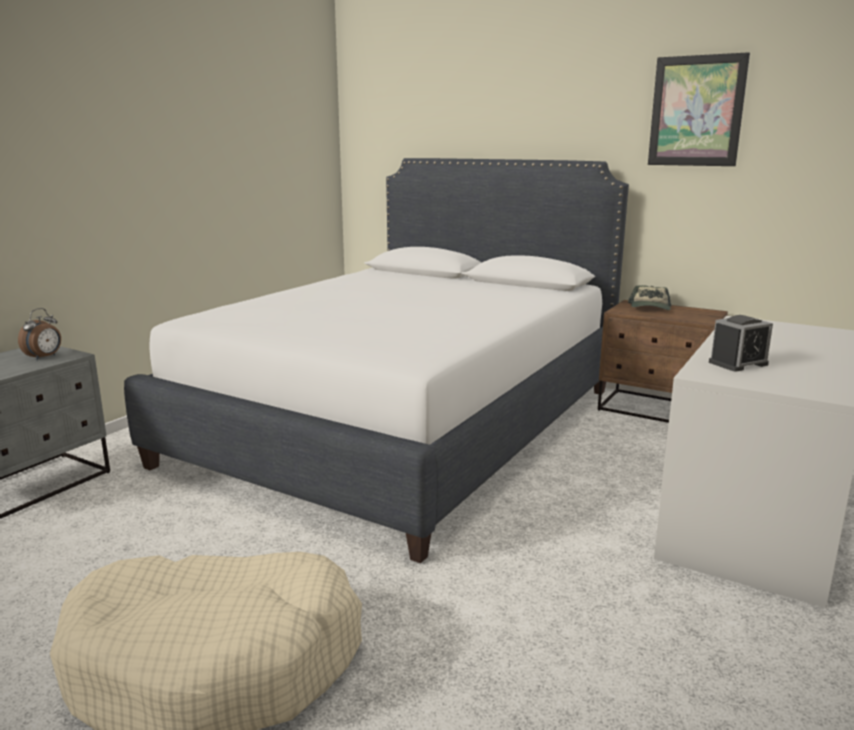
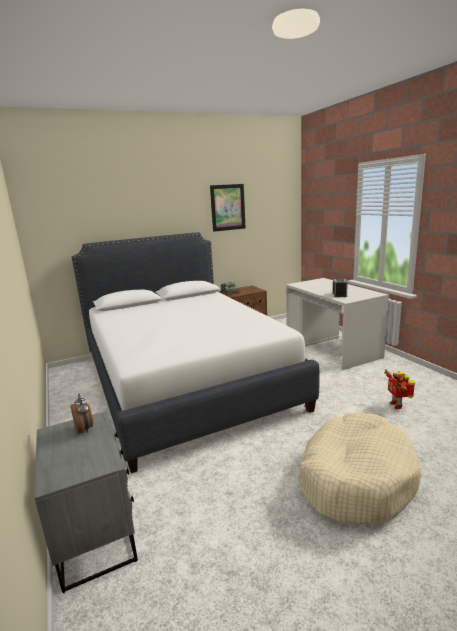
camera: 55 degrees left, 0 degrees up
none -> toy robot [384,369,415,409]

